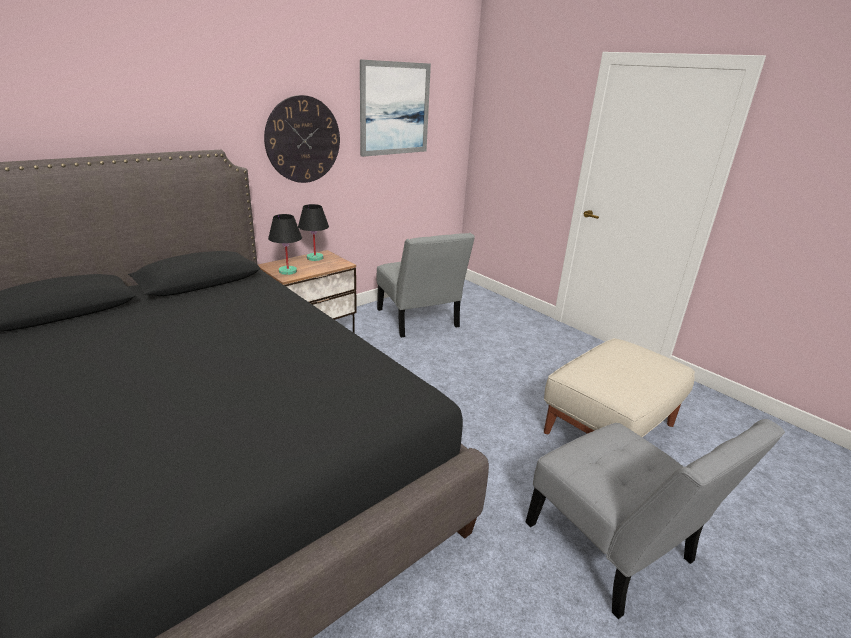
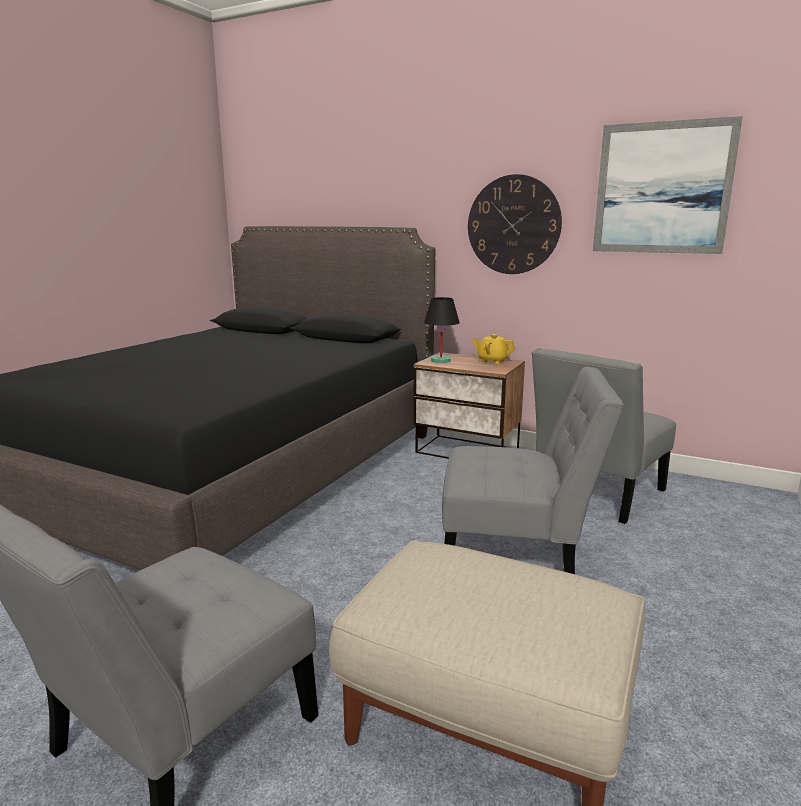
camera: 70 degrees right, 10 degrees down
black table lamp [298,204,329,261] -> yellow teapot [472,334,515,364]
none -> grey chair [442,367,624,574]

